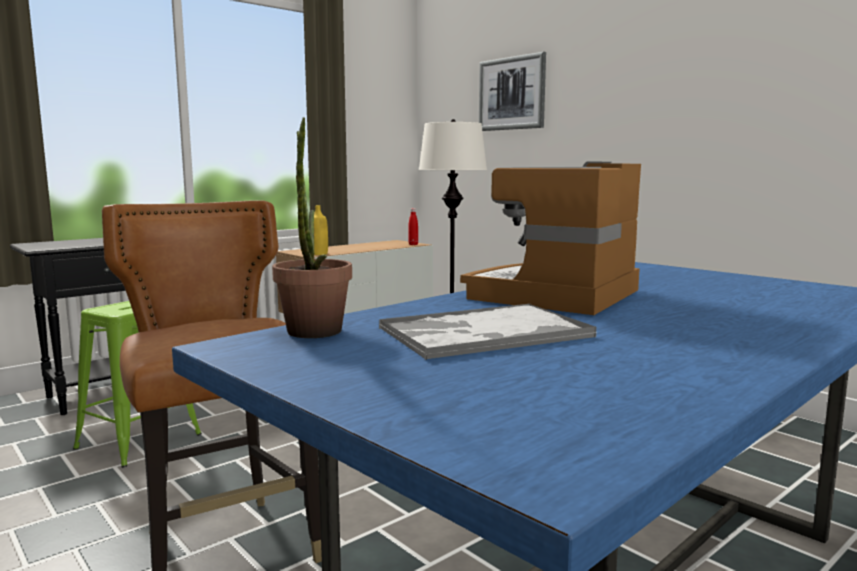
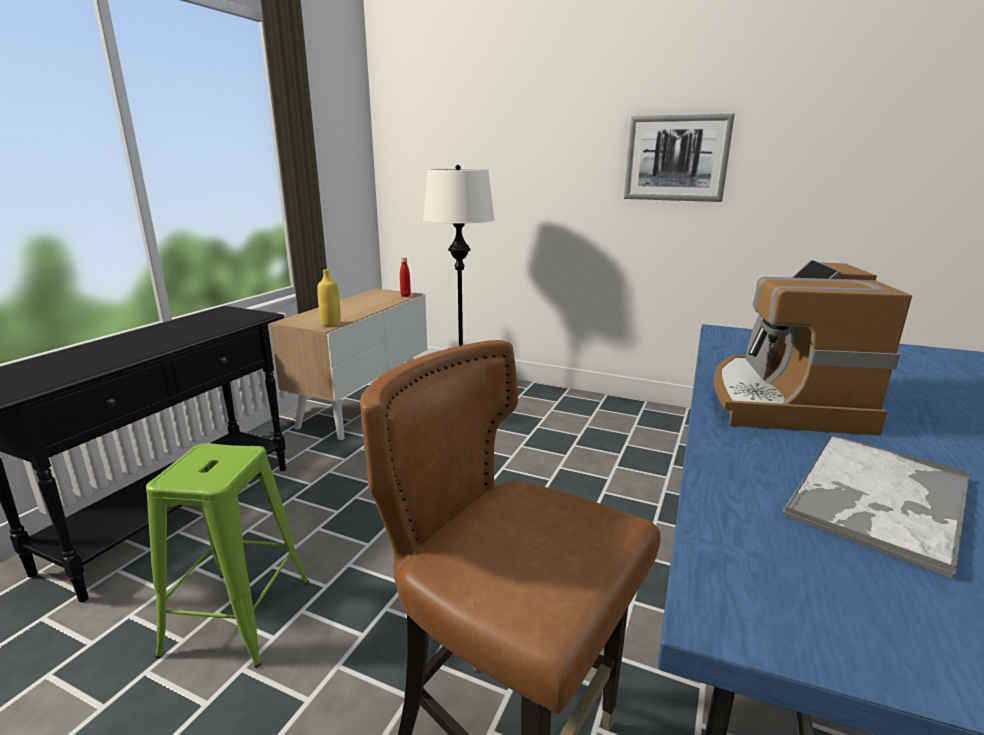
camera: 25 degrees left, 10 degrees up
potted plant [272,117,352,338] -> none
picture [479,52,546,131] -> picture moved to [624,114,735,202]

